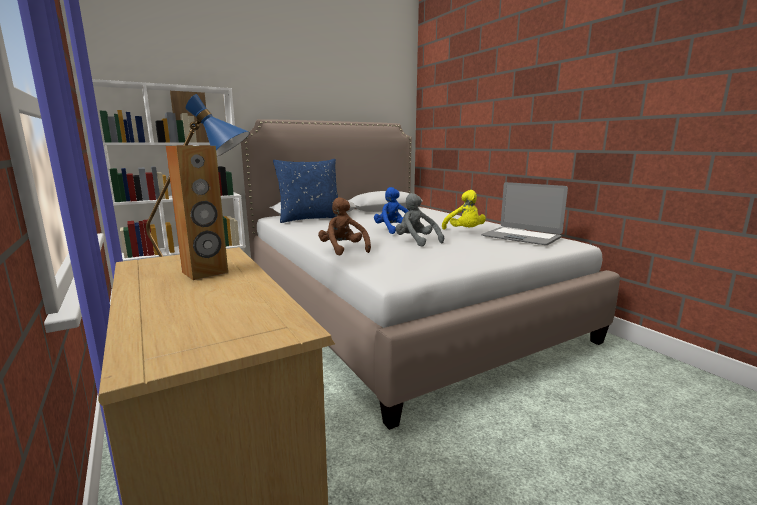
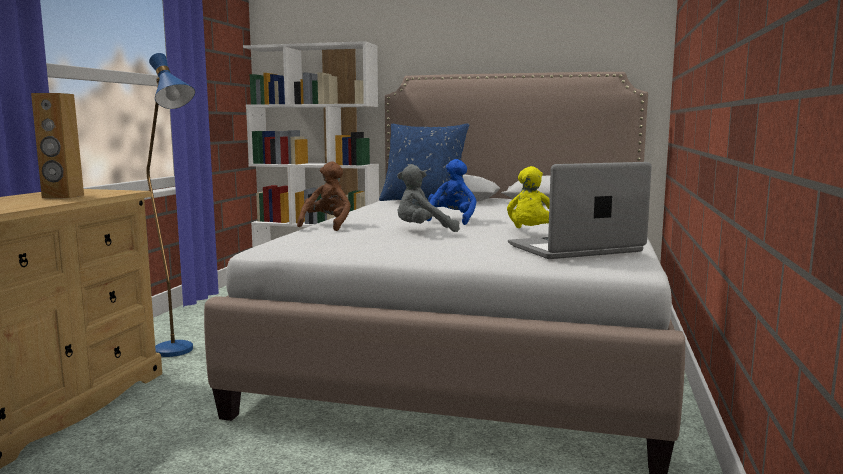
camera: 45 degrees right, 5 degrees down
grey plush toy [395,193,444,247] -> grey plush toy turned 105 degrees counterclockwise [397,164,460,232]
laptop [482,182,568,245] -> laptop turned 75 degrees clockwise [508,162,652,259]

